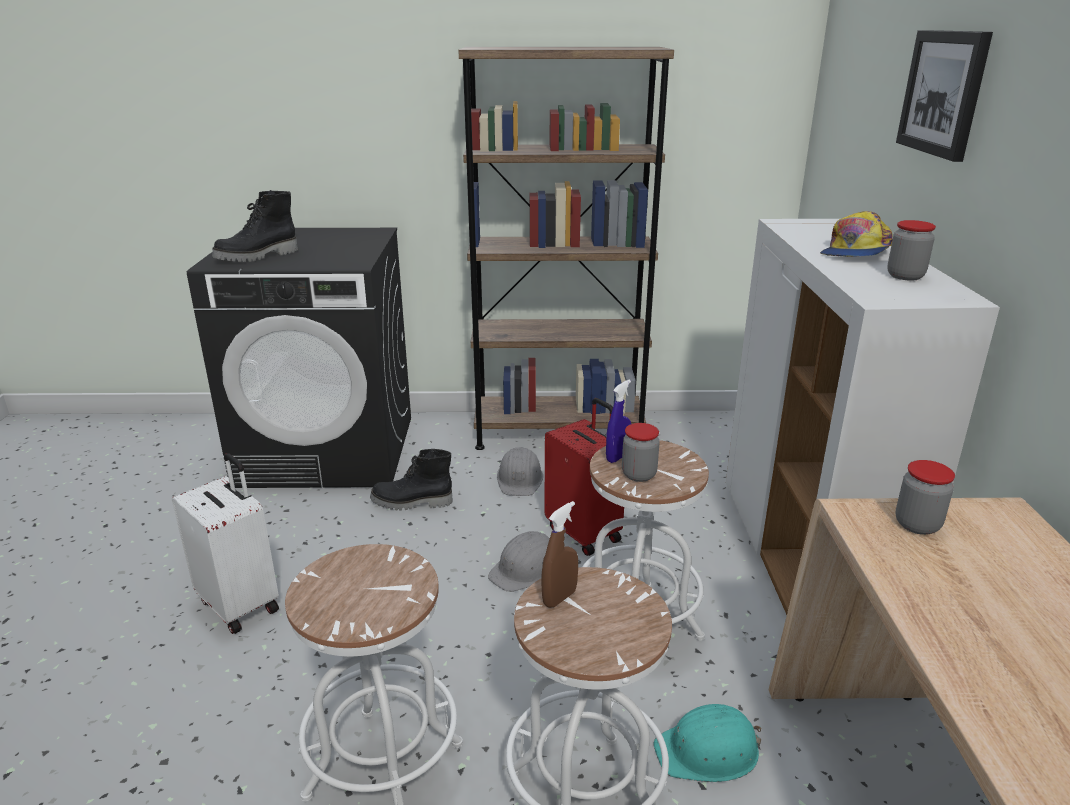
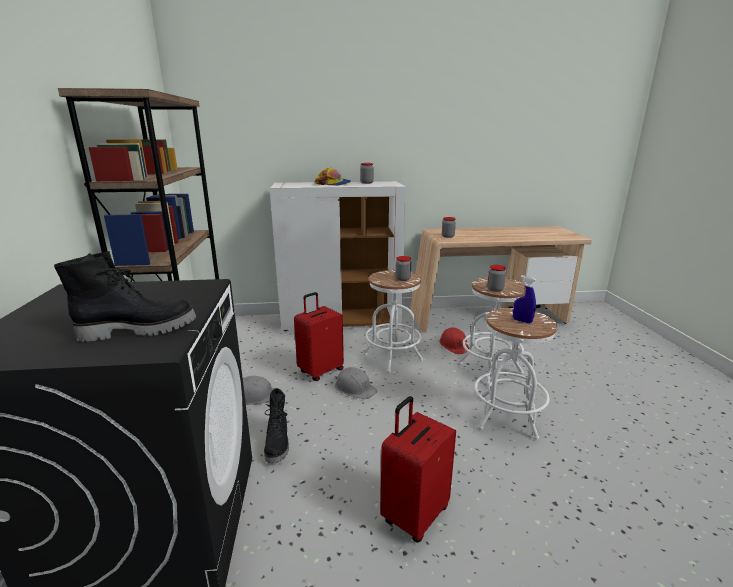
camera: 95 degrees left, 5 degrees down
white suitcase [172,453,279,634] -> red suitcase [380,396,456,543]
black boot [212,190,298,262] -> black boot turned 60 degrees counterclockwise [54,251,197,342]
brown spray bottle [541,501,578,608] -> jar [487,265,506,292]
blue spray bottle [606,380,631,463] -> blue spray bottle moved to [513,275,536,324]
turquoise hard hat [654,704,761,782] -> red hard hat [439,327,469,354]
picture [896,30,993,162] -> none

